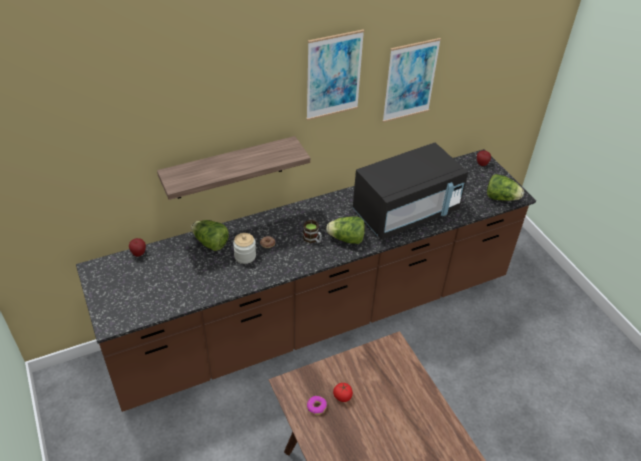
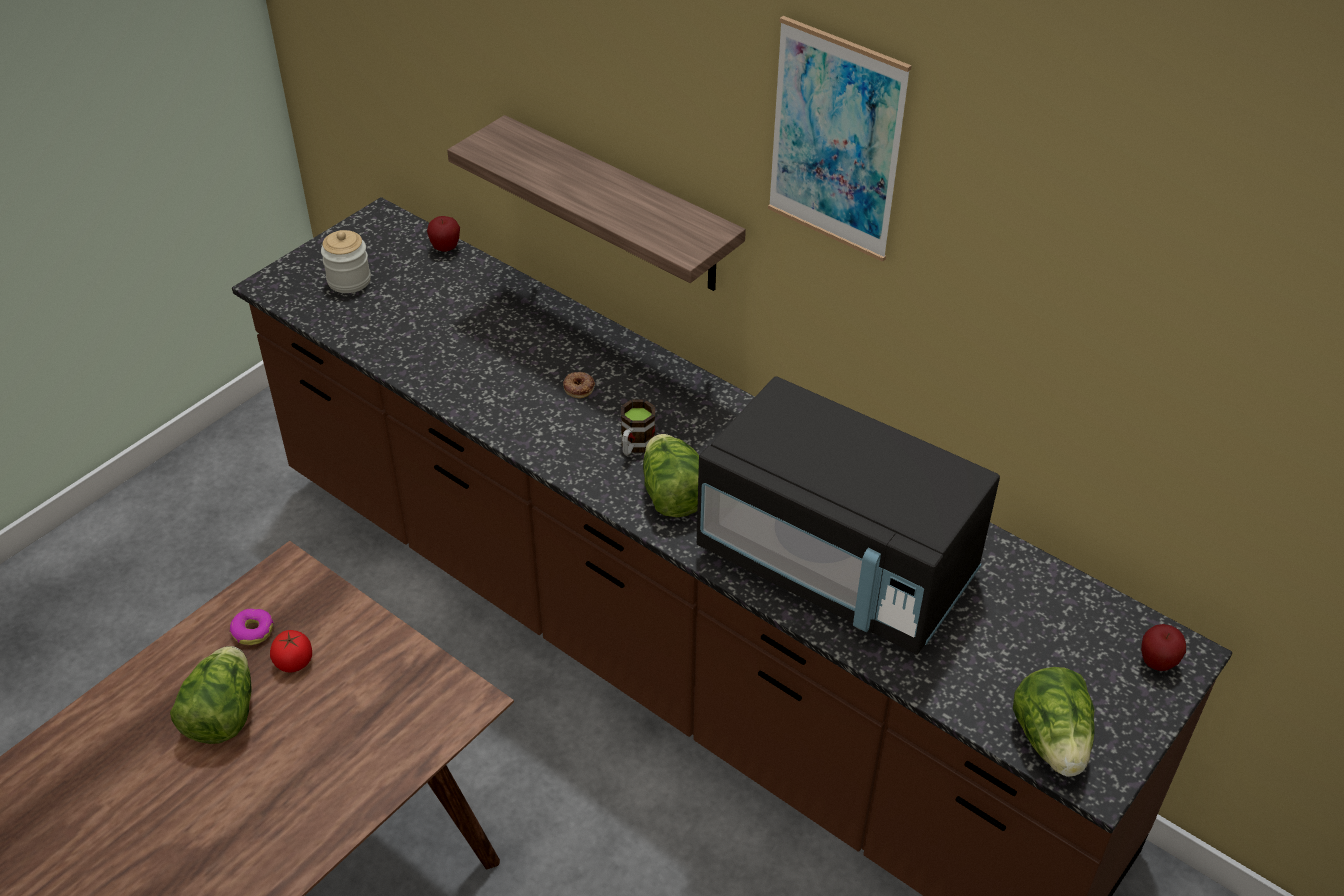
camera: 65 degrees right, 0 degrees up
lettuce [191,220,229,251] -> lettuce moved to [170,646,252,744]
jar [233,233,256,264] -> jar moved to [321,230,371,293]
picture [382,38,441,122] -> none

